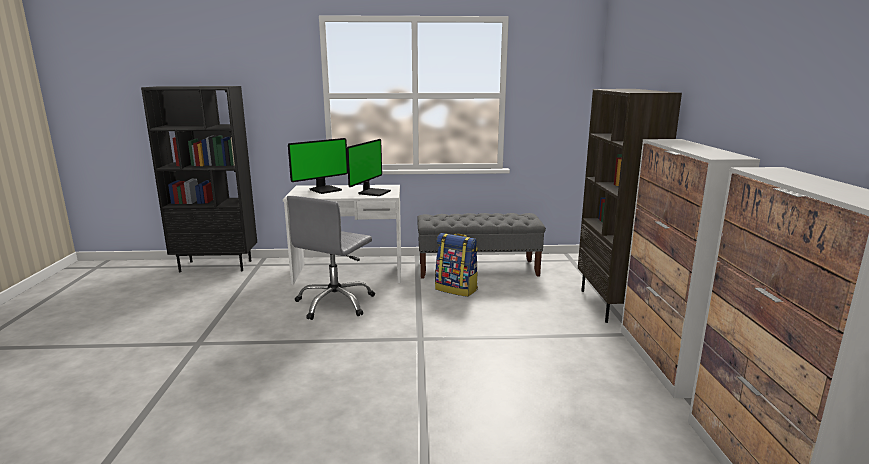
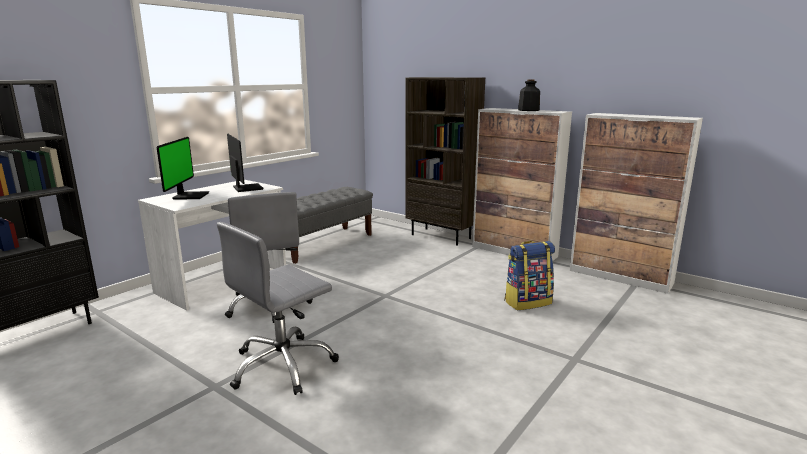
camera: 50 degrees left, 0 degrees up
backpack [435,233,478,297] -> backpack moved to [505,241,555,310]
none -> grey office chair [217,222,339,395]
none -> bottle [518,80,540,111]

